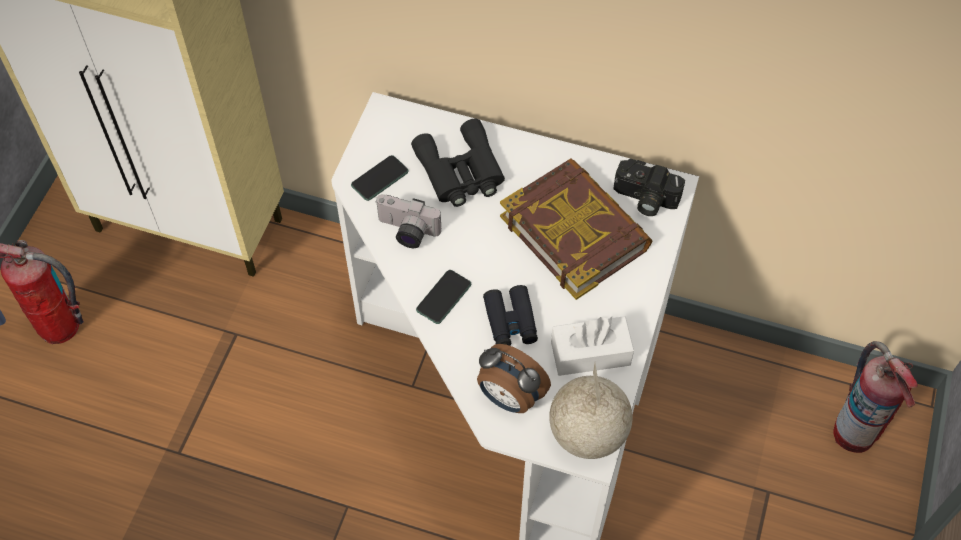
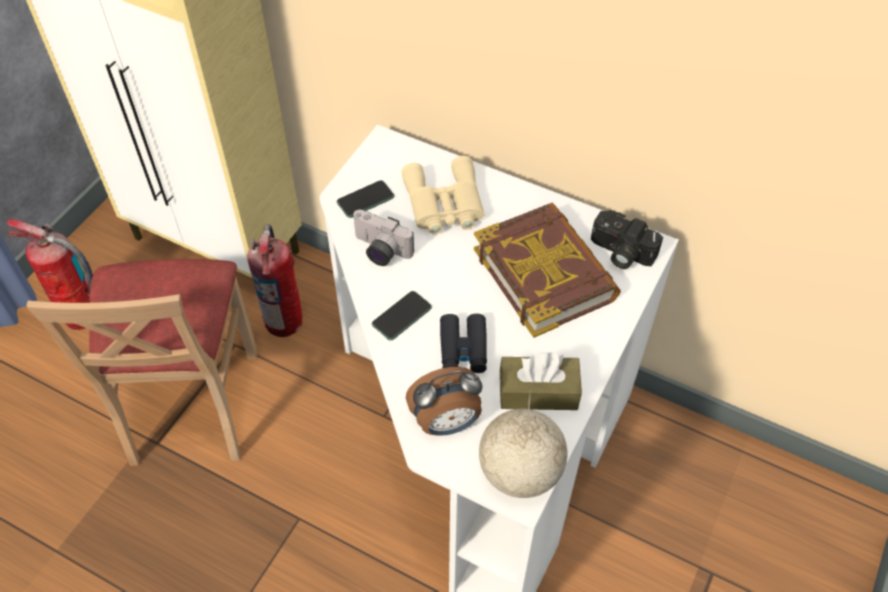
camera: 10 degrees right, 5 degrees down
black binoculars [411,119,505,207] -> beige binoculars [401,156,484,234]
alarm clock [477,344,551,413] -> alarm clock turned 60 degrees counterclockwise [406,367,483,436]
white tissue box [551,316,634,376] -> brown tissue box [500,352,582,410]
fire extinguisher [833,341,918,453] -> fire extinguisher moved to [248,224,302,337]
none -> beige chair [27,259,257,466]

